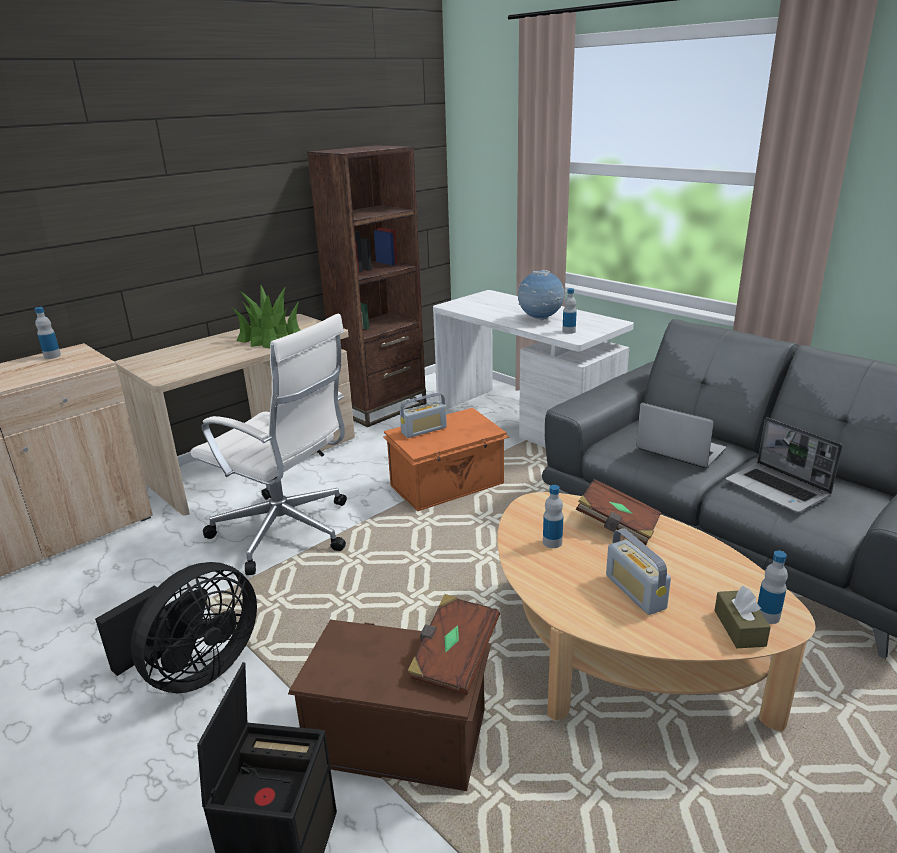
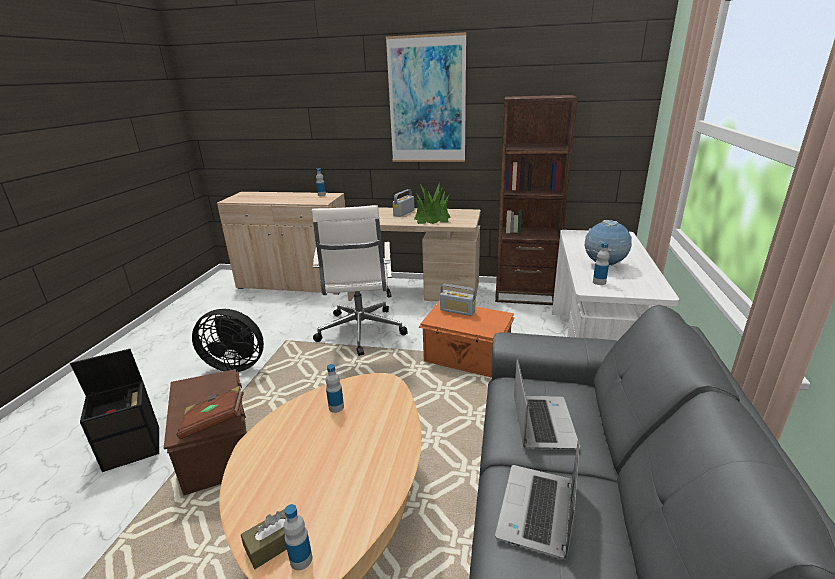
camera: 55 degrees right, 0 degrees up
brown book [576,479,661,545] -> none
radio [606,528,671,615] -> radio moved to [393,189,415,217]
none -> picture [386,32,466,162]

